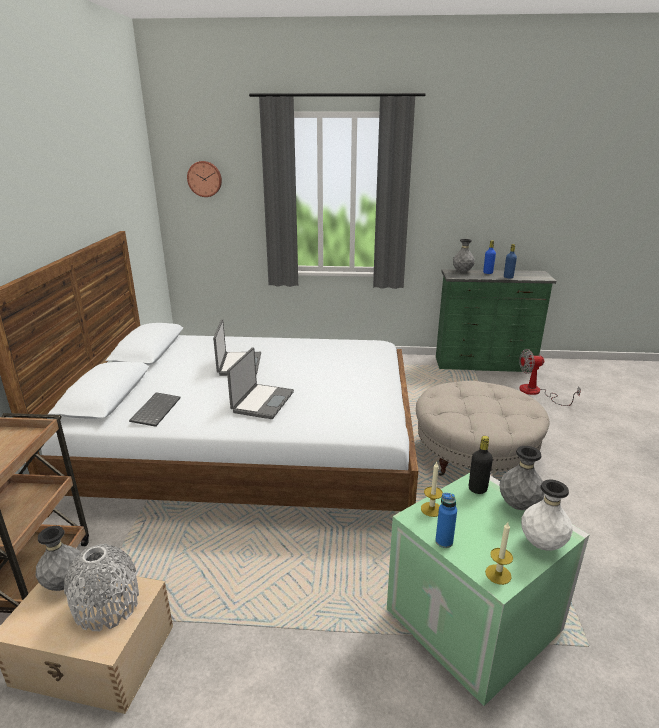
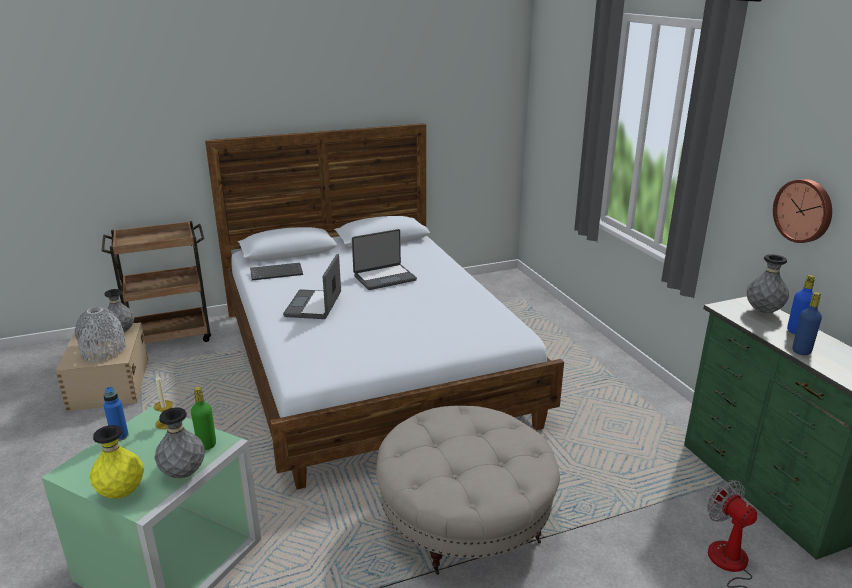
camera: 65 degrees right, 0 degrees up
wall clock [187,161,222,197] -> wall clock moved to [773,179,832,243]
laptop [227,347,294,419] -> laptop turned 105 degrees clockwise [283,254,341,319]
black bottle [469,436,493,494] -> green bottle [191,386,216,450]
candle [485,522,513,585] -> none
white vase [521,480,573,551] -> yellow vase [90,425,144,499]

